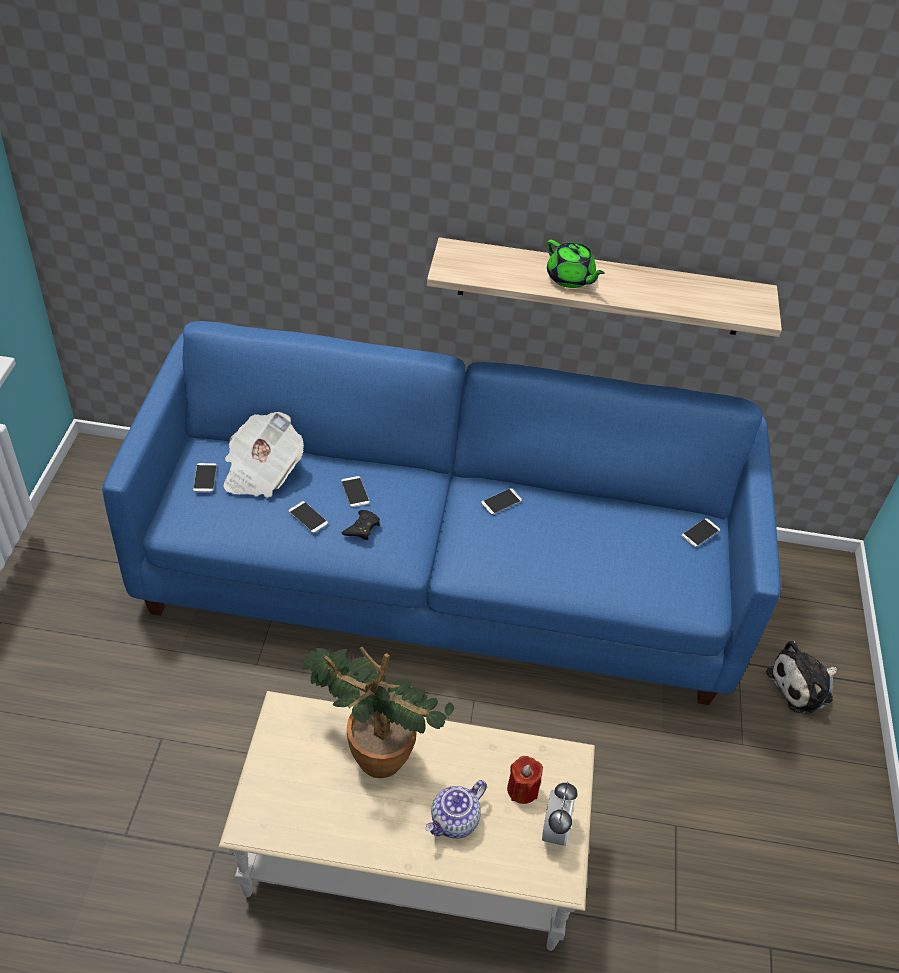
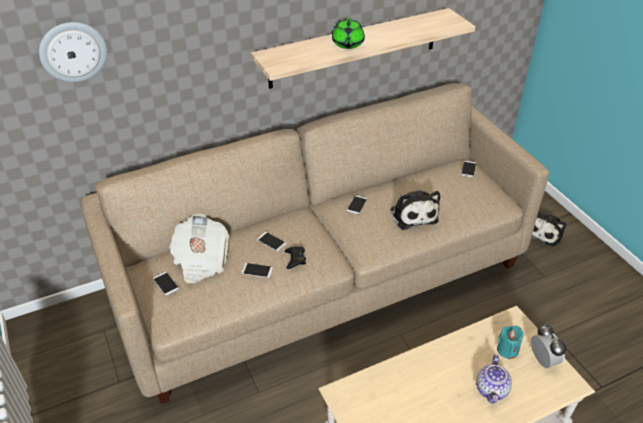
camera: 30 degrees left, 5 degrees down
blue sofa [103,321,781,705] -> beige sofa [81,83,549,404]
potted plant [301,647,454,778] -> none
red candle [507,756,543,804] -> turquoise candle [497,326,524,360]
green teapot [547,240,605,288] -> green teapot turned 75 degrees clockwise [332,17,365,49]
none -> wall clock [39,22,107,82]
none -> plush toy [390,191,440,230]

